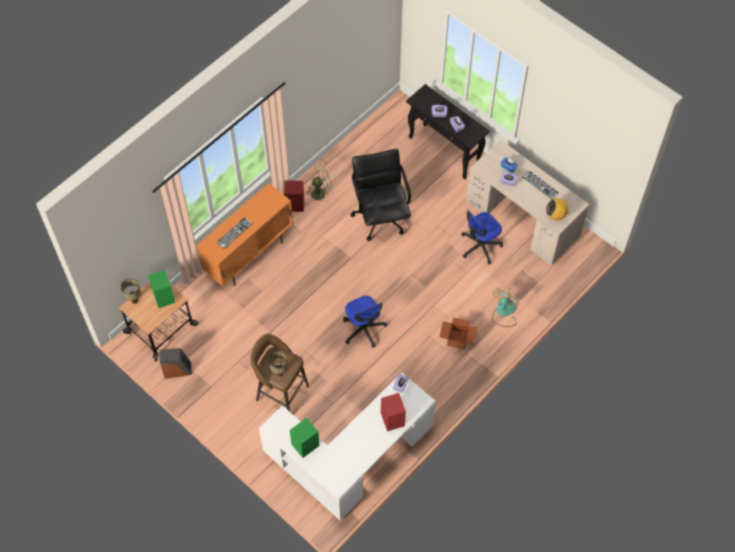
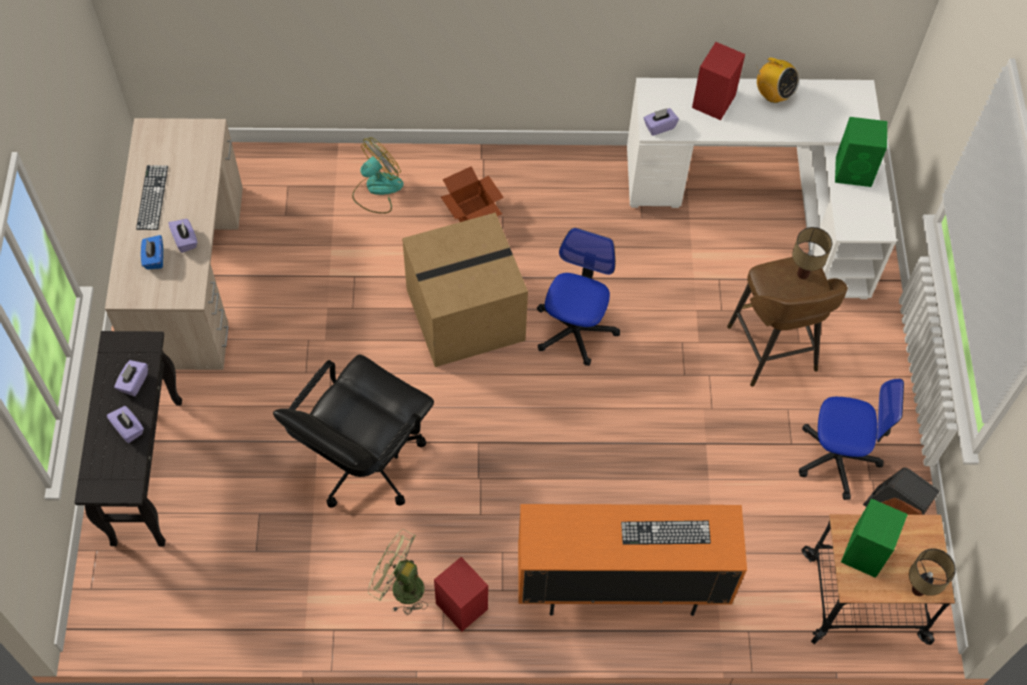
camera: 135 degrees left, 0 degrees up
office chair [461,210,503,265] -> office chair moved to [799,379,904,500]
fan [492,288,519,327] -> fan turned 150 degrees clockwise [352,137,404,214]
radio [546,198,568,220] -> radio moved to [757,57,799,103]
none -> cardboard box [402,212,528,367]

